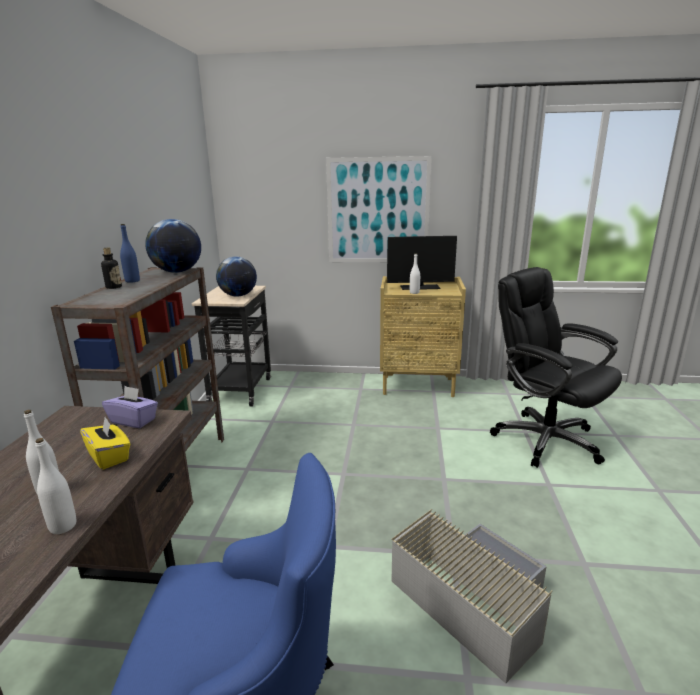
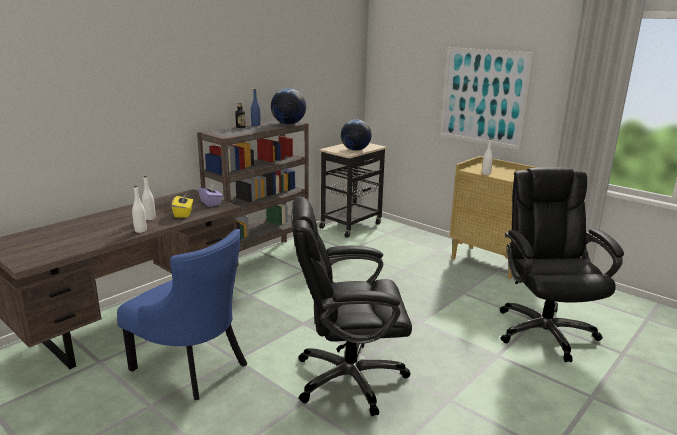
camera: 35 degrees right, 0 degrees up
monitor [387,236,457,290] -> none
grey storage box [392,509,552,684] -> black office chair [291,196,412,416]

